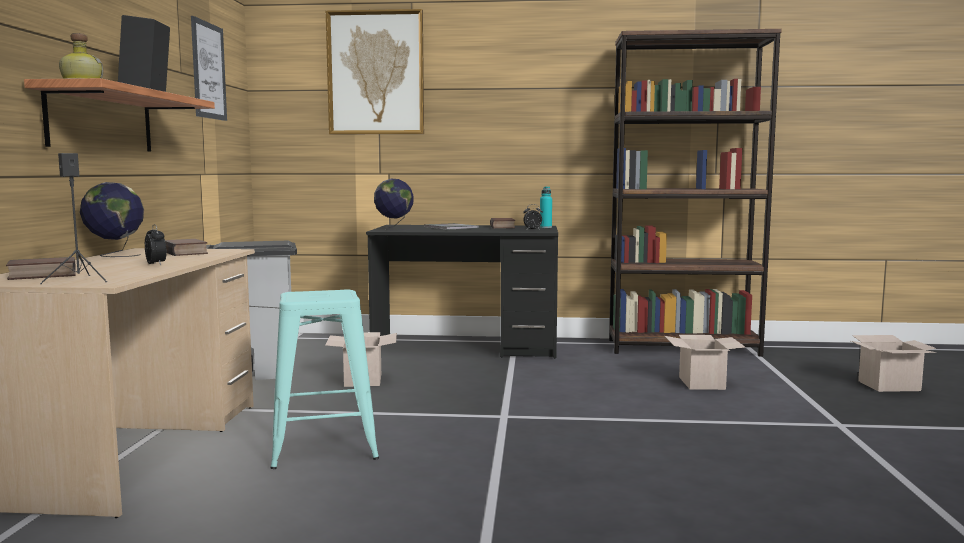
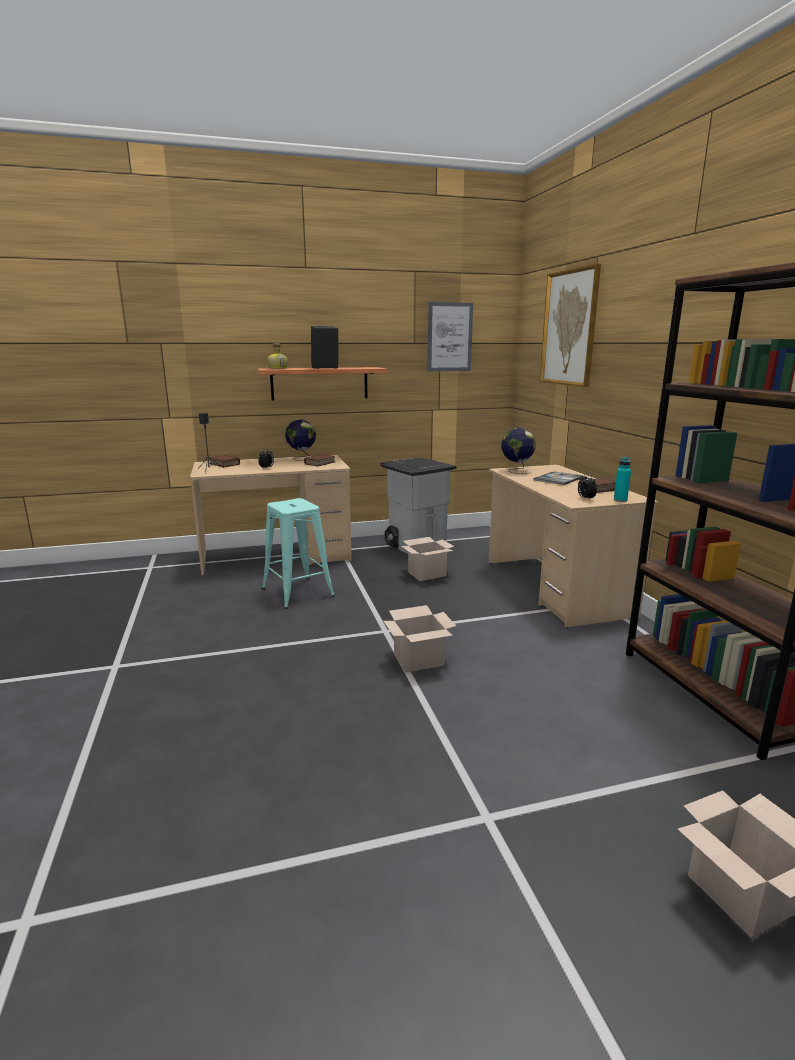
camera: 70 degrees right, 10 degrees up
black desk [366,225,558,359] -> beige desk [489,465,659,628]
cardboard box [665,335,746,390] -> cardboard box moved to [383,605,456,673]

